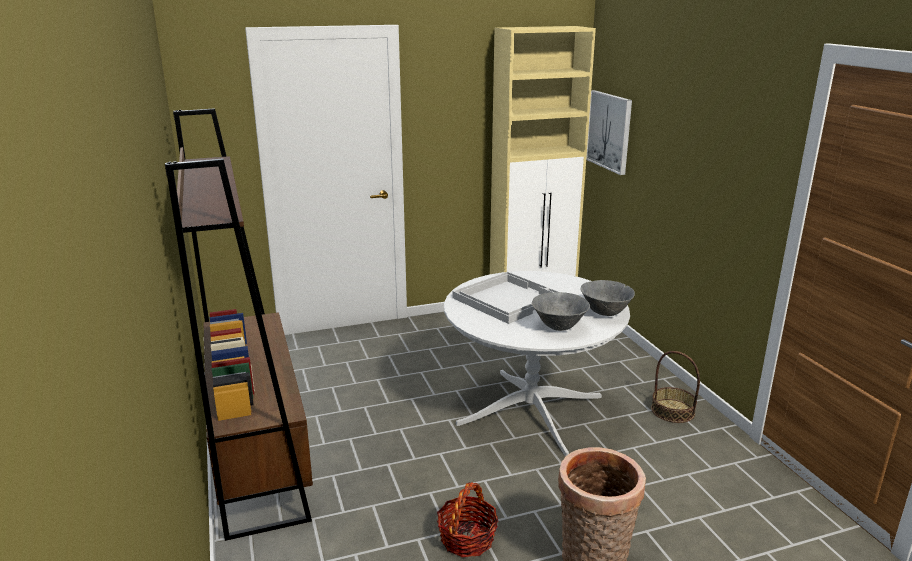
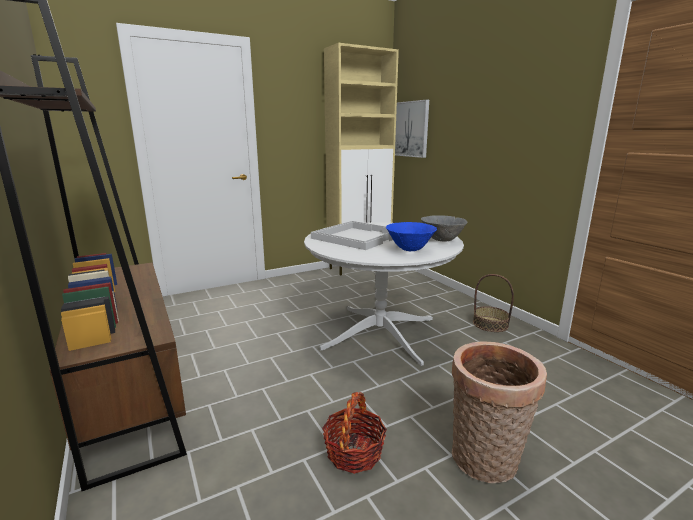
camera: 10 degrees left, 5 degrees down
grey bowl [532,292,590,331] -> blue bowl [386,222,437,251]

